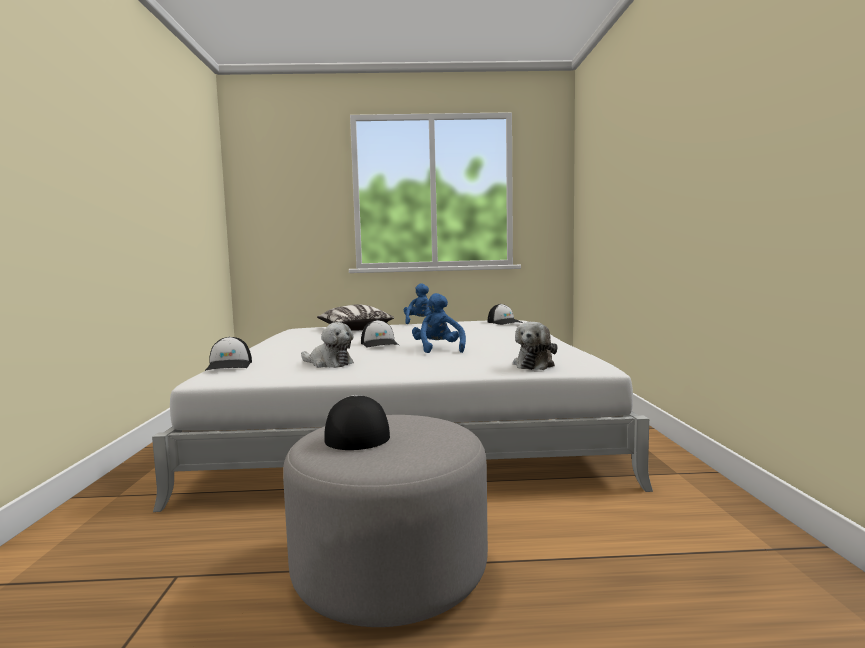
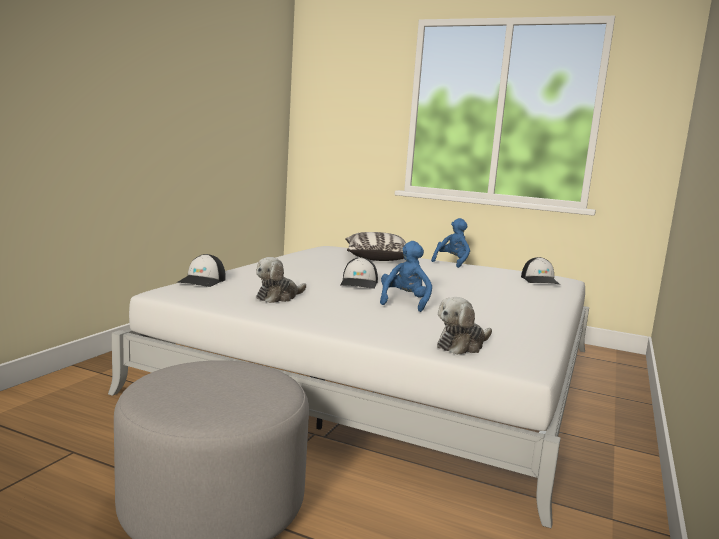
camera: 25 degrees right, 5 degrees up
plush toy [301,322,354,368] -> plush toy turned 75 degrees clockwise [256,257,306,303]
cap [325,395,390,450] -> none

